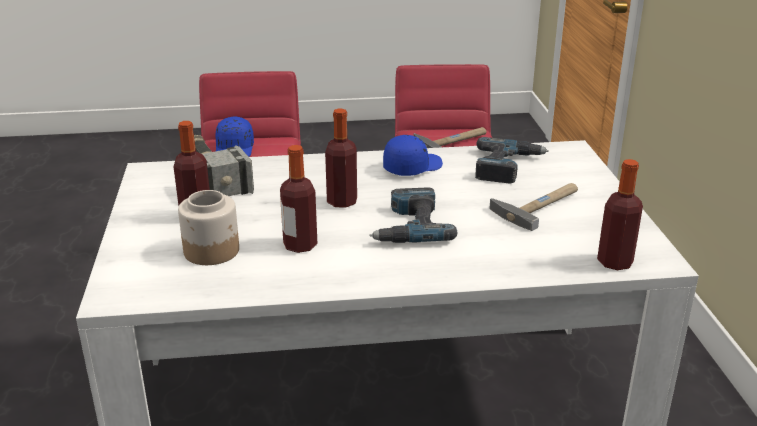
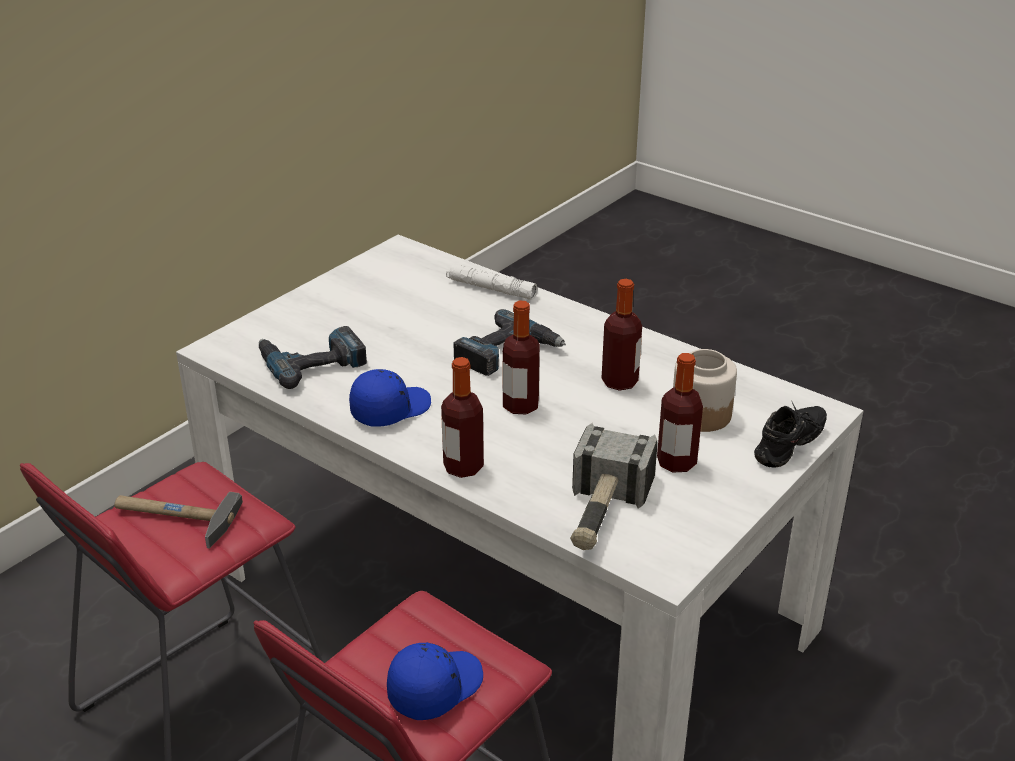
camera: 135 degrees left, 5 degrees up
blue cap [383,135,443,176] -> blue cap turned 135 degrees clockwise [349,369,431,426]
hammer [489,183,578,231] -> none
bottle [597,159,643,270] -> bottle moved to [441,357,484,478]
none -> white flashlight [446,264,537,300]
none -> black shoe [754,400,827,467]

